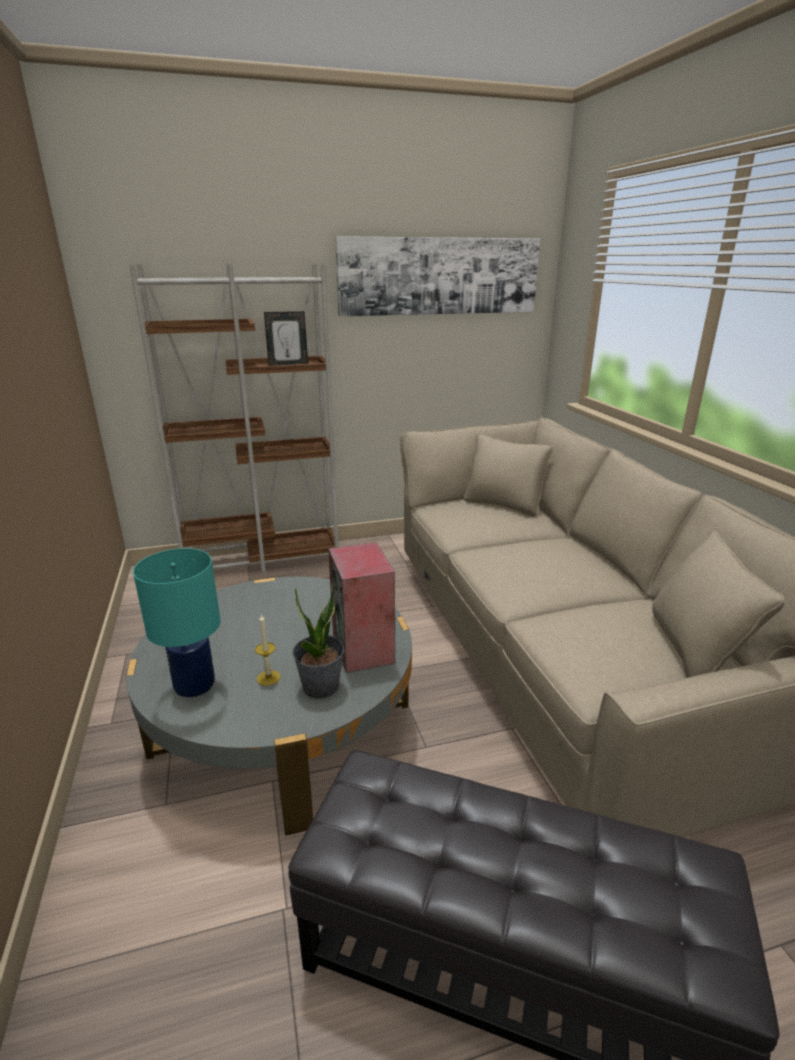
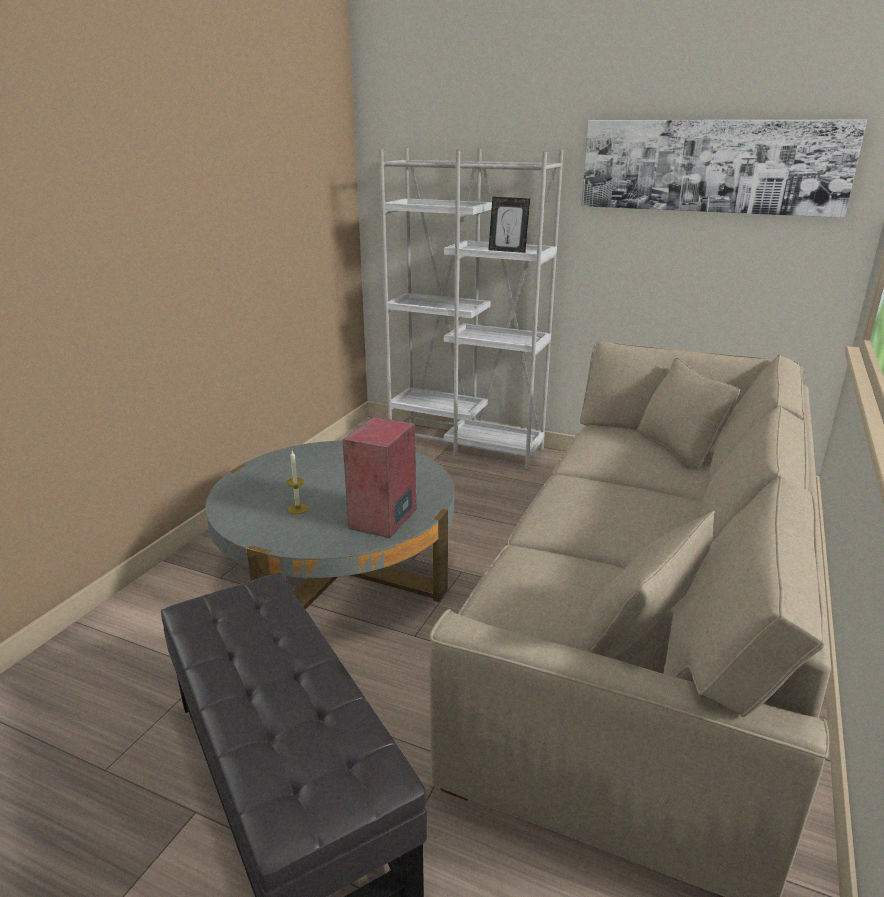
camera: 40 degrees right, 0 degrees up
brown bookcase [129,264,339,575] -> white bookcase [379,148,564,470]
turquoise table lamp [133,548,221,697] -> none
potted plant [292,583,344,699] -> none

